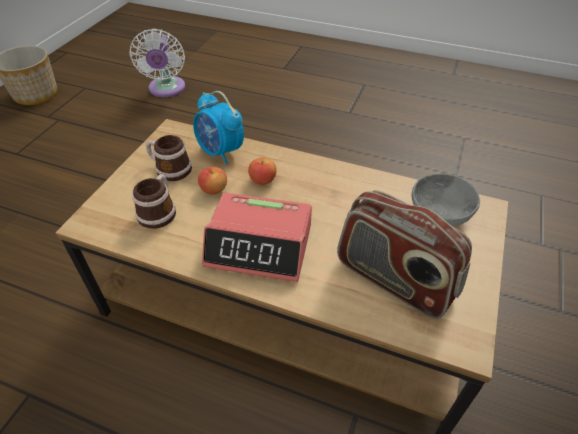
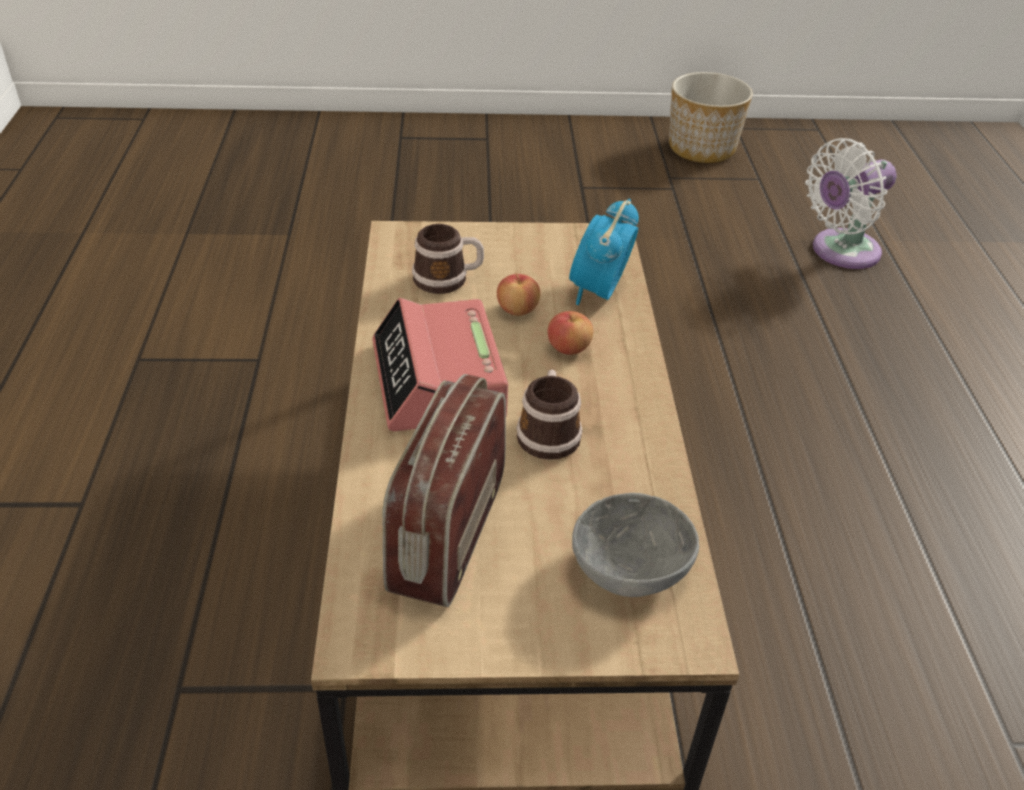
camera: 65 degrees right, 5 degrees down
mug [146,135,192,181] -> mug moved to [516,369,582,460]

